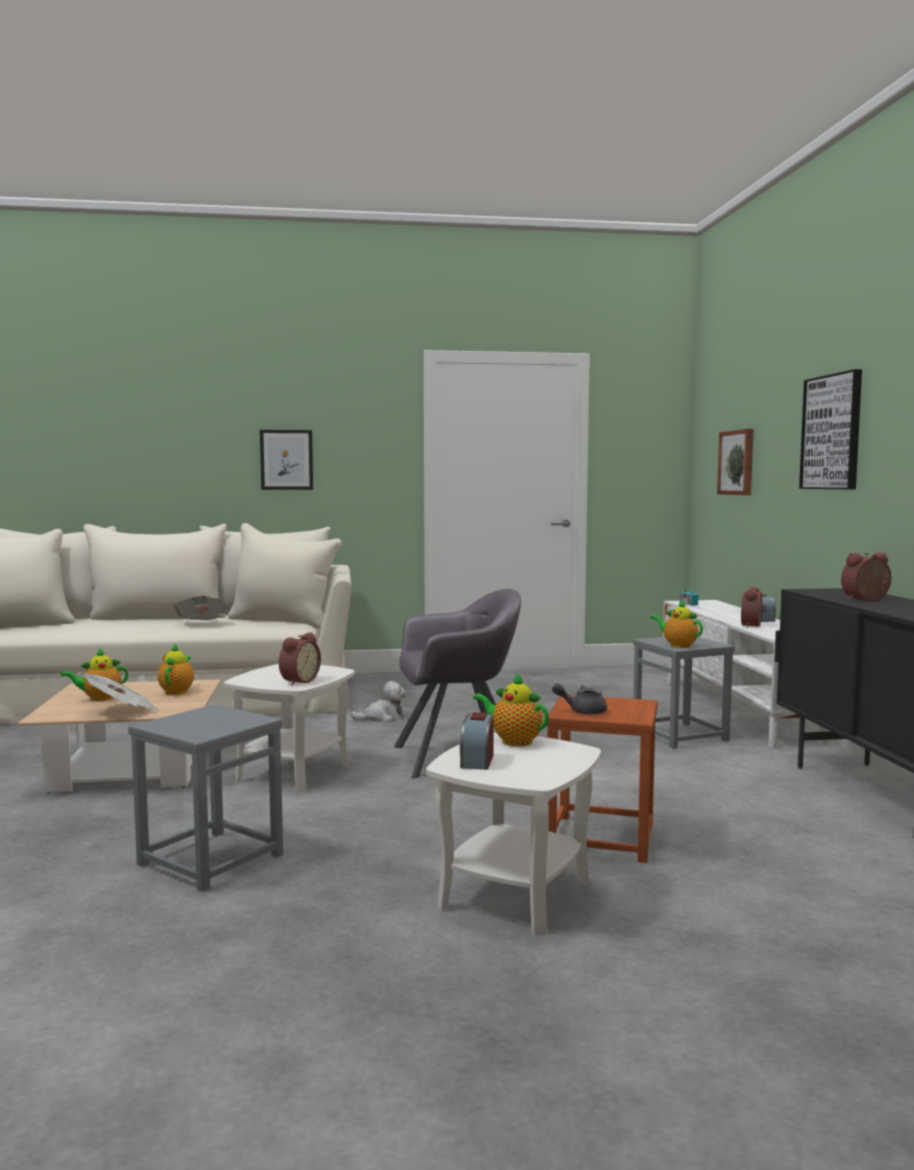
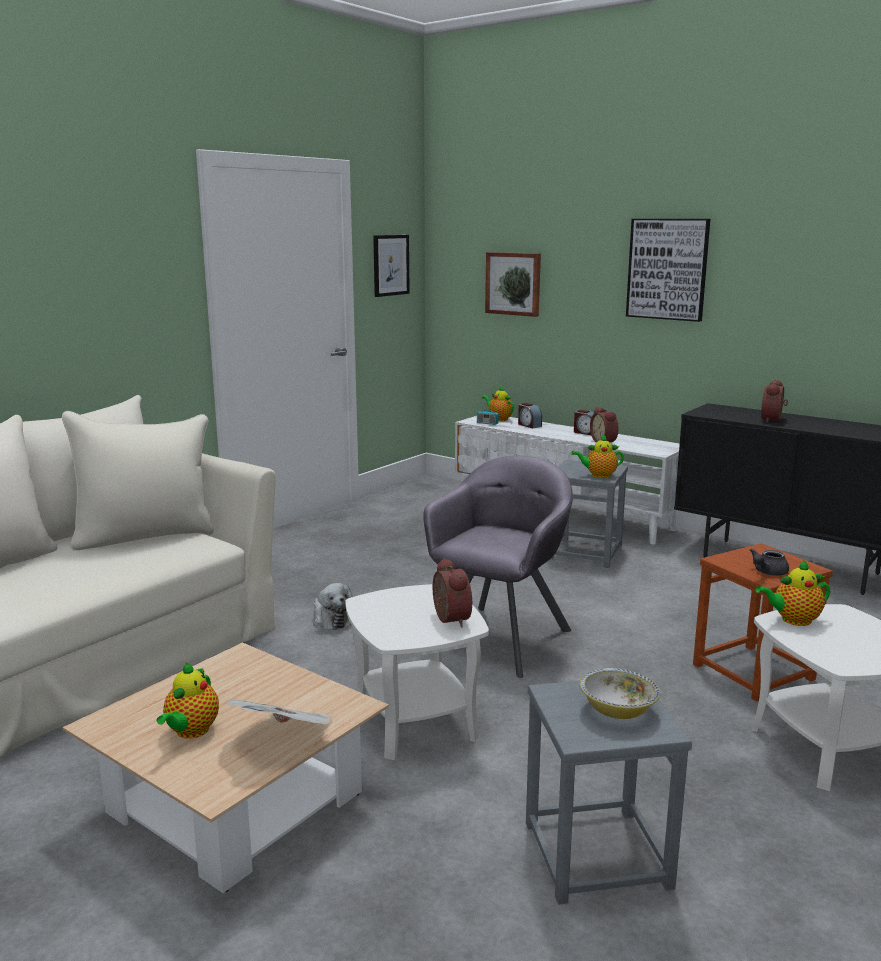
camera: 45 degrees left, 10 degrees up
teapot [157,643,194,695] -> teapot moved to [482,386,514,421]
newspaper [173,596,229,620] -> none
picture [260,430,313,490] -> picture moved to [373,235,410,297]
plush toy [351,681,406,723] -> plush toy turned 120 degrees clockwise [313,583,352,630]
alarm clock [460,712,494,770] -> alarm clock moved to [518,403,542,428]
none -> bowl [579,668,660,719]

